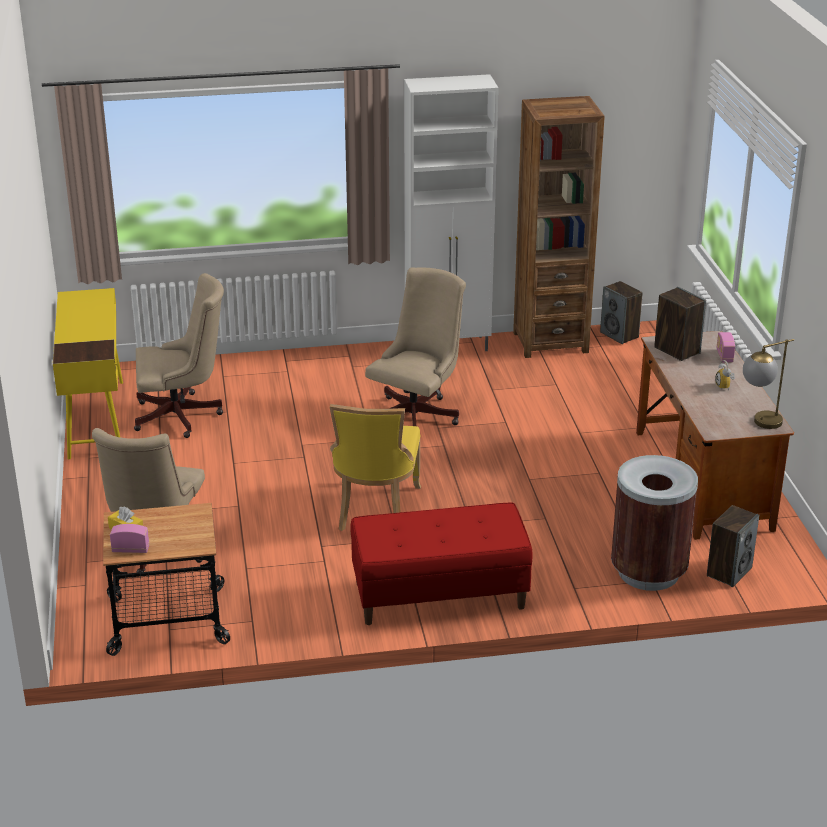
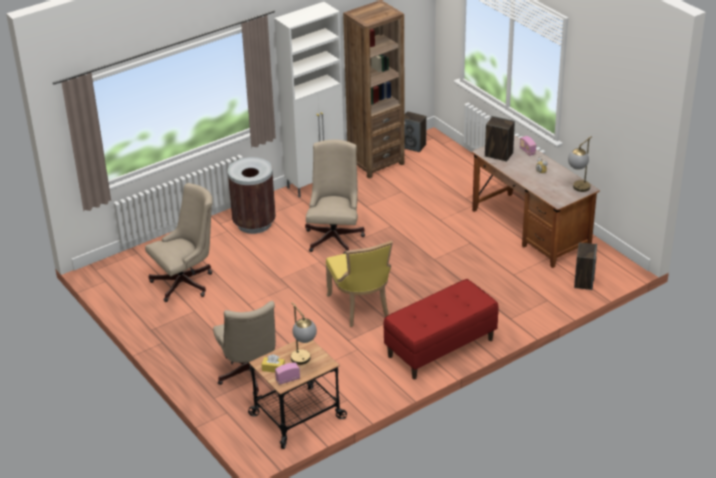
camera: 25 degrees left, 5 degrees up
yellow desk [53,288,123,459] -> none
brown trash can [611,455,698,591] -> brown trash can moved to [228,157,276,234]
none -> table lamp [291,302,317,365]

